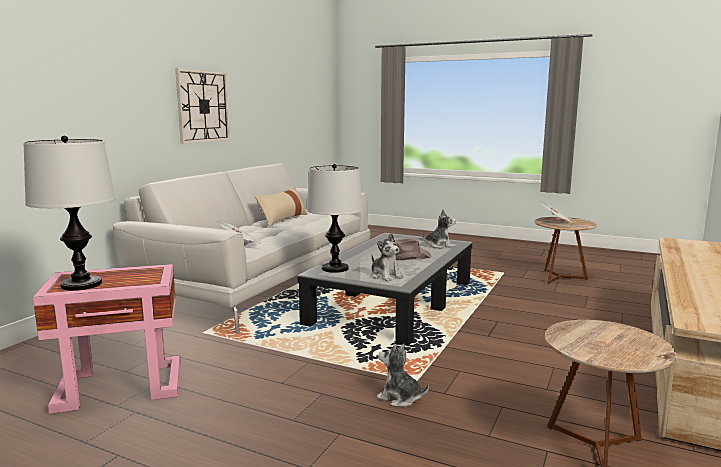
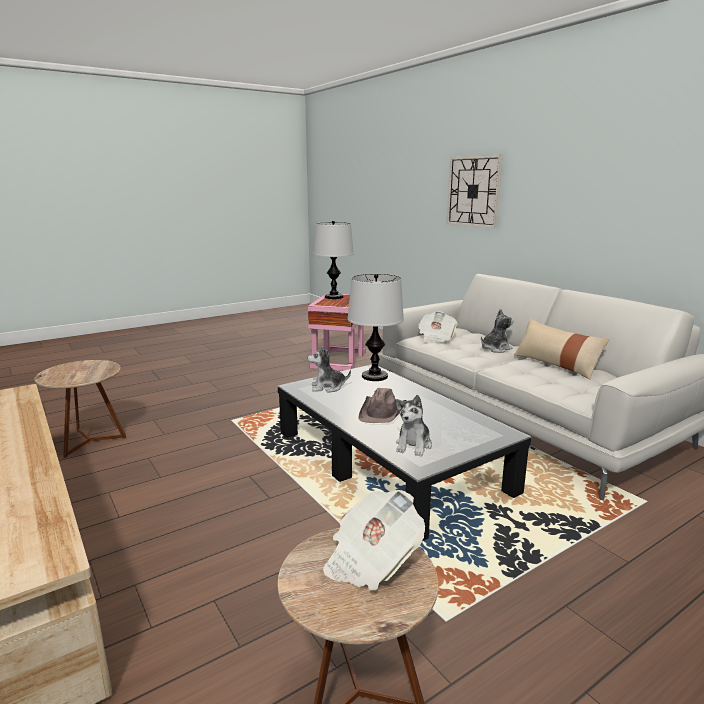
camera: 120 degrees right, 5 degrees up
wall clock [175,68,230,144] -> wall clock moved to [447,155,503,228]
plush toy [377,343,429,407] -> plush toy moved to [481,309,514,353]

